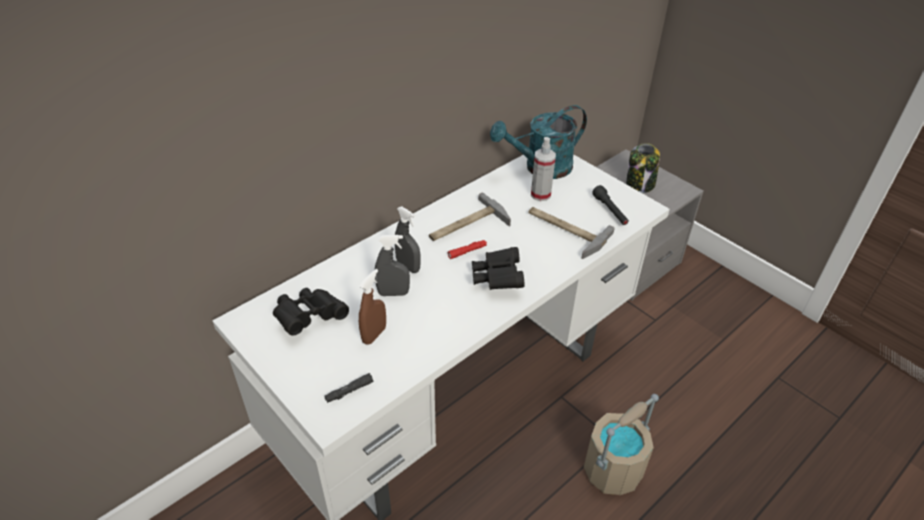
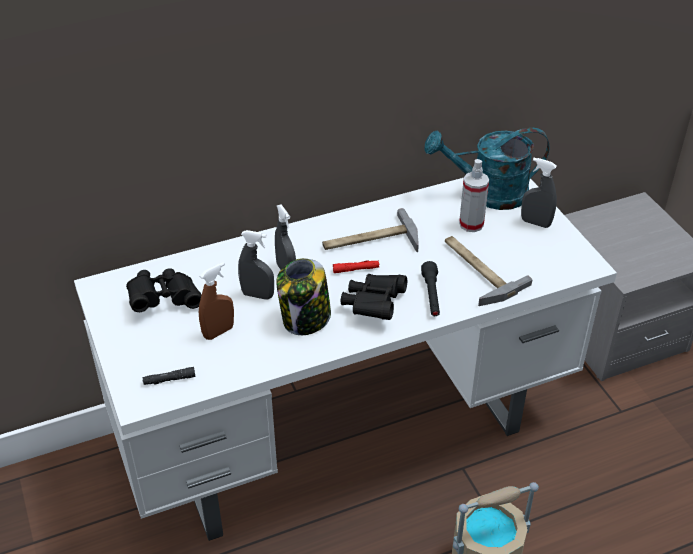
camera: 20 degrees right, 0 degrees up
black flashlight [592,185,629,225] -> black flashlight moved to [421,261,440,316]
jar [626,143,660,193] -> jar moved to [276,258,331,335]
none -> grey spray bottle [521,158,557,228]

